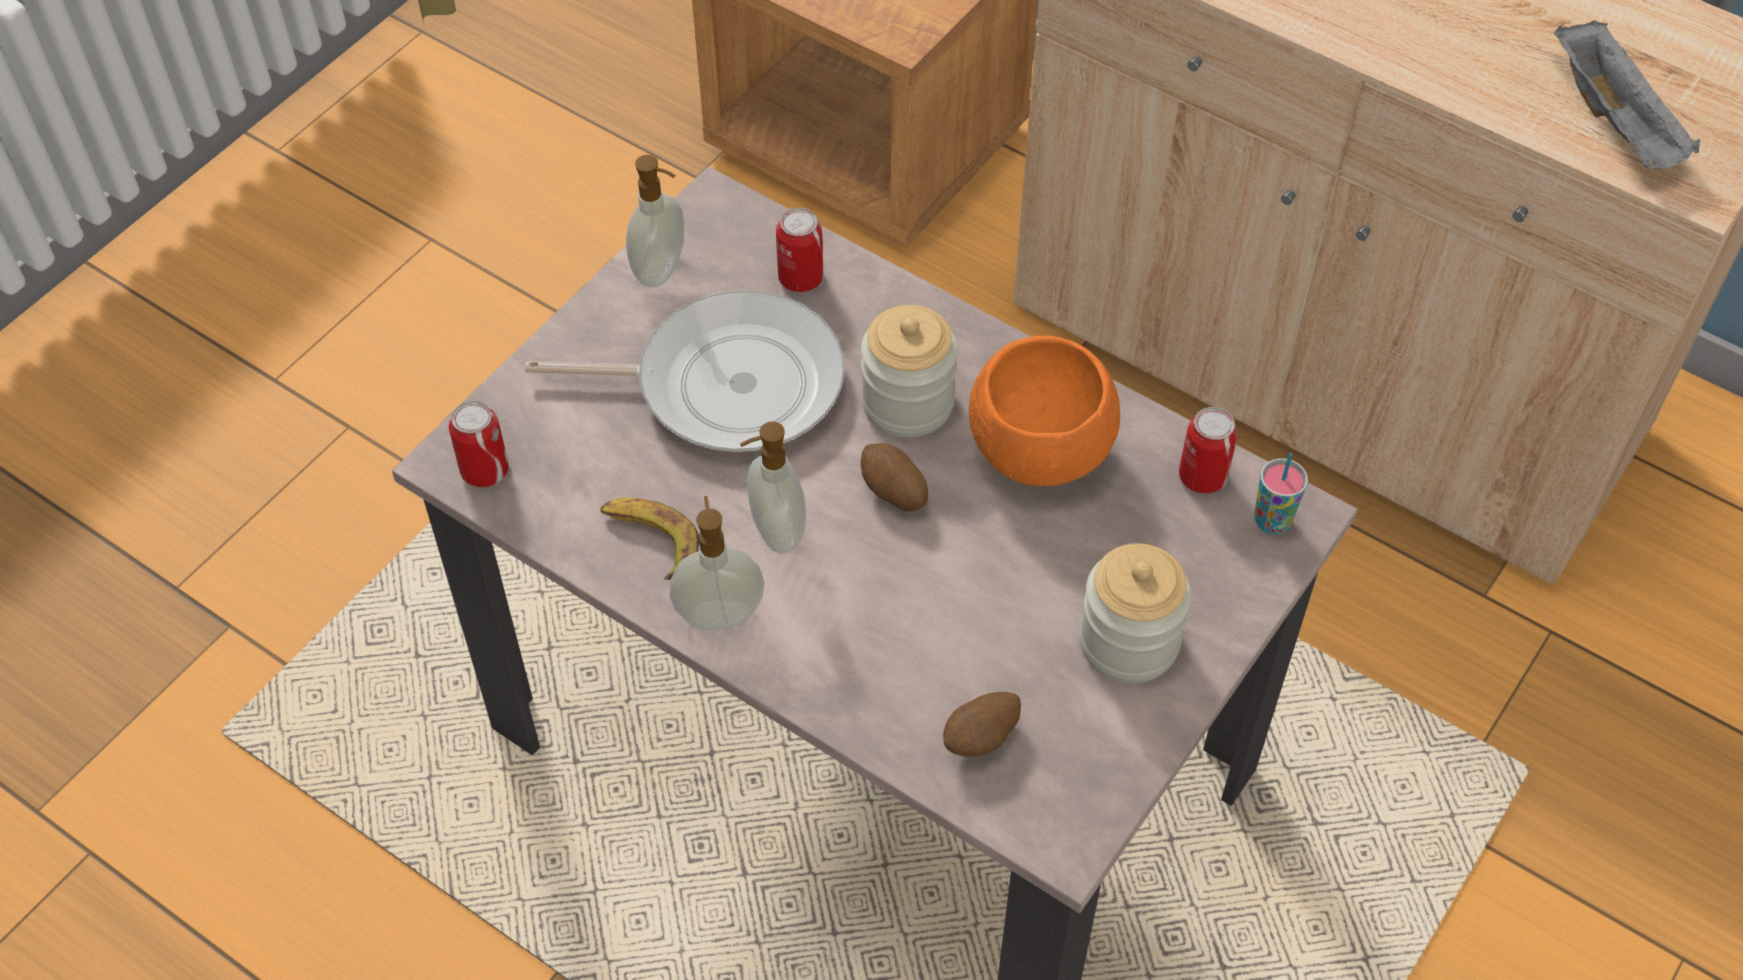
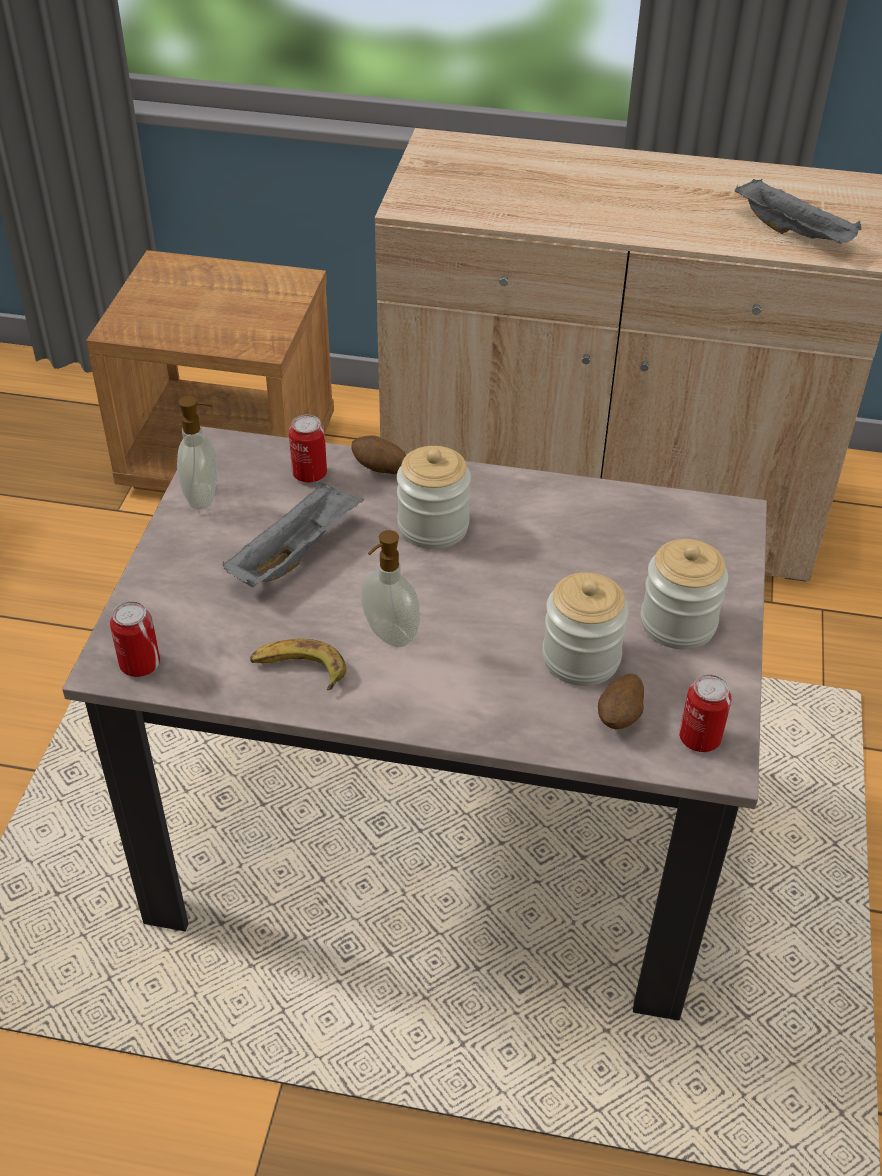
camera: 25 degrees left, 10 degrees down
frying pan [525,290,845,452] -> grey tray [223,481,364,587]
soap dispenser [669,496,764,630] -> none
potato [861,443,928,511] -> potato moved to [351,435,406,474]
orange bowl [969,336,1120,486] -> none
can [1179,407,1237,493] -> can moved to [679,674,731,752]
cup [1254,453,1308,534] -> none
none -> jar [542,572,629,686]

